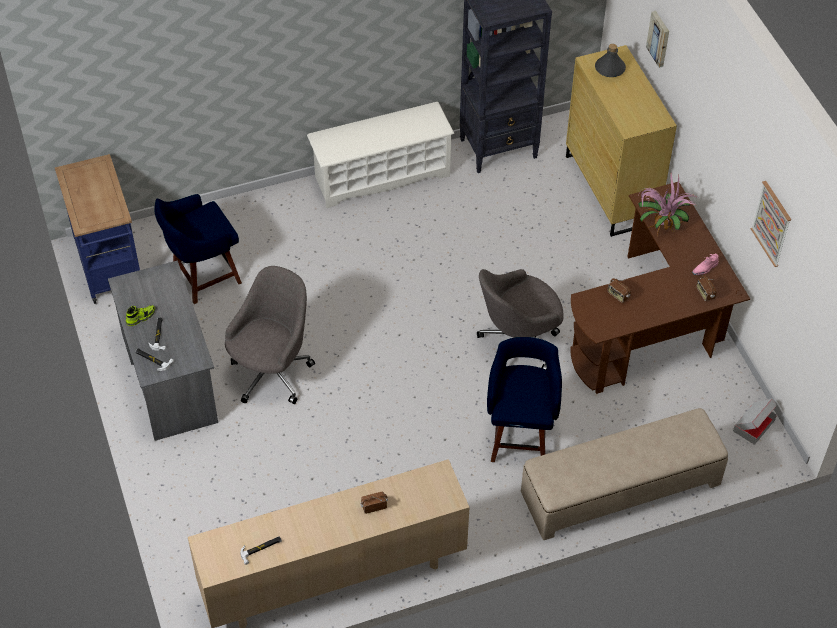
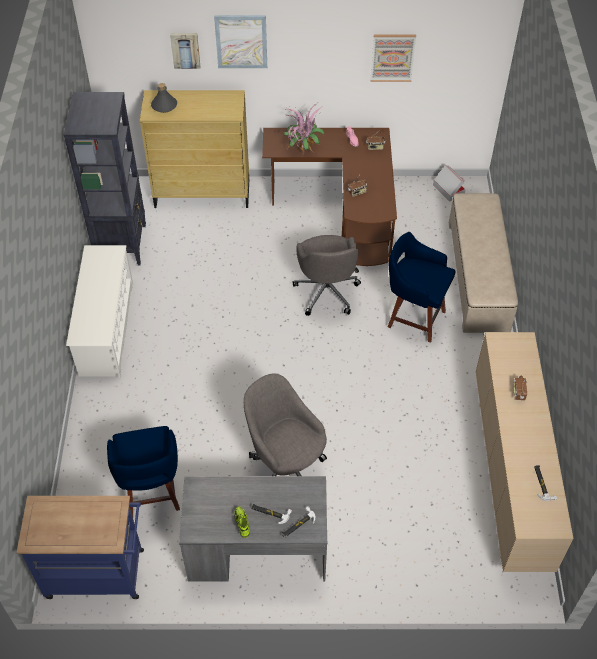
camera: 70 degrees left, 0 degrees up
none -> picture [214,15,267,68]

